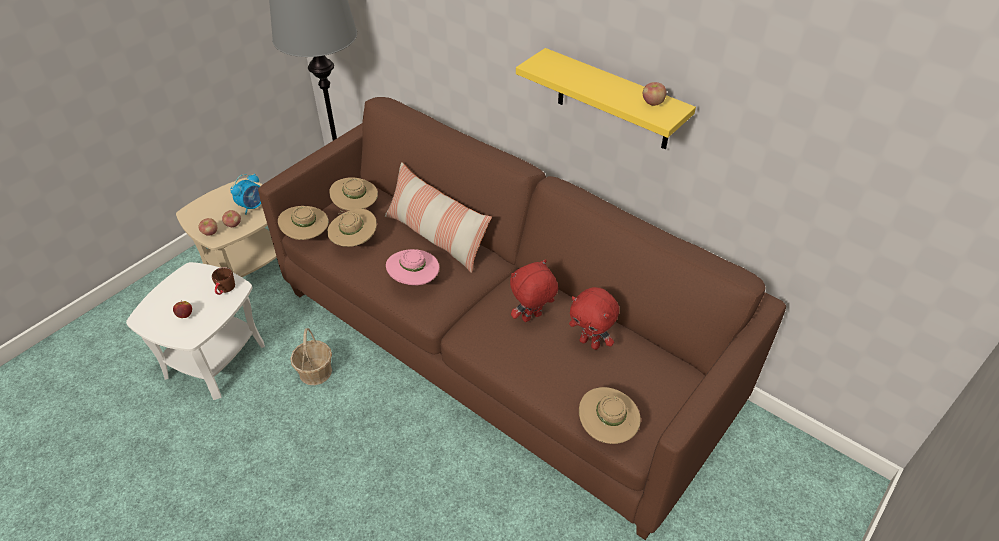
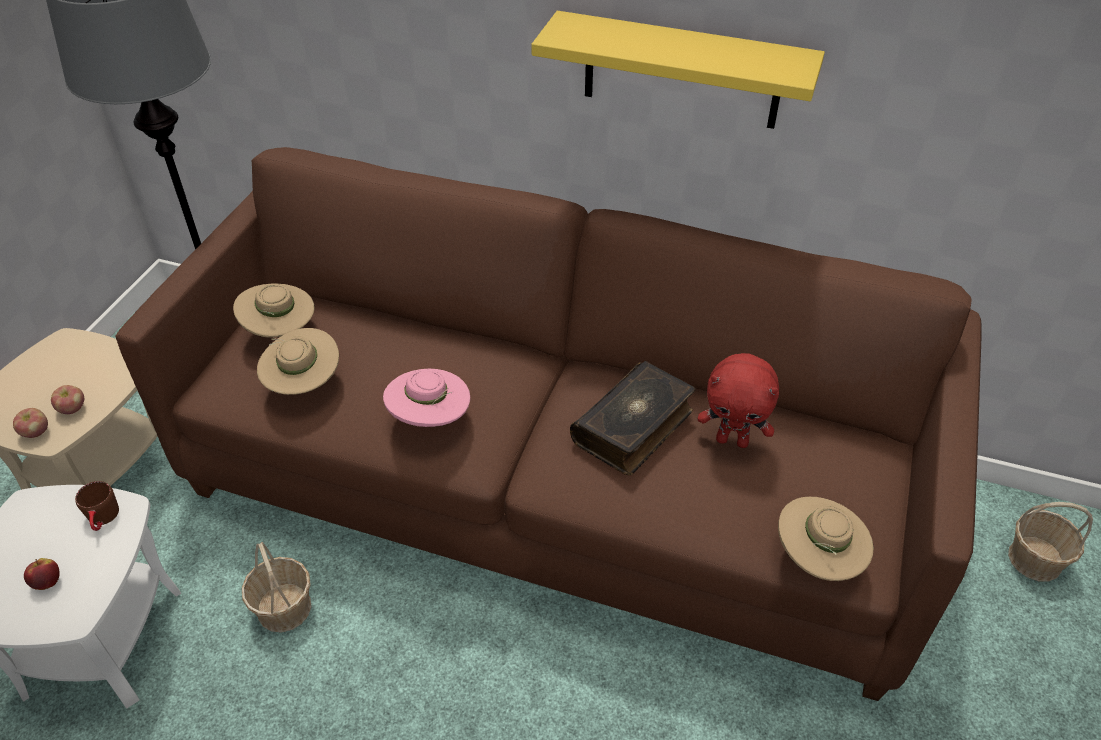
camera: 20 degrees left, 0 degrees up
alarm clock [230,174,261,215] -> none
beige hat [278,206,329,240] -> none
pillow [385,162,492,273] -> none
red plush toy [510,259,558,322] -> book [570,361,696,475]
apple [643,82,666,106] -> none
none -> basket [1008,502,1093,581]

